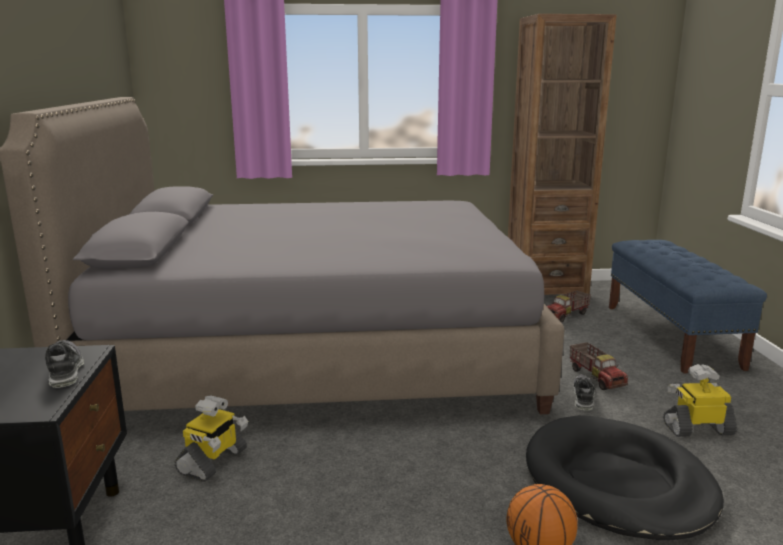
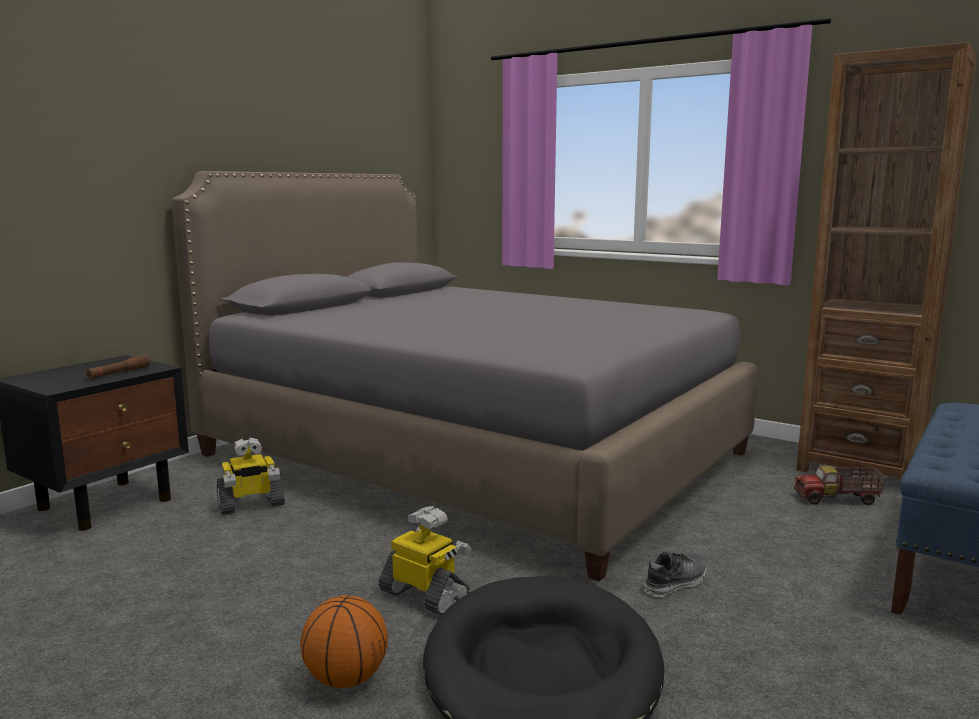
camera: 40 degrees right, 5 degrees down
shoe [45,340,84,388] -> brown flashlight [85,355,150,379]
toy truck [570,342,628,390] -> none
toy robot [663,364,737,437] -> toy robot moved to [379,506,471,615]

